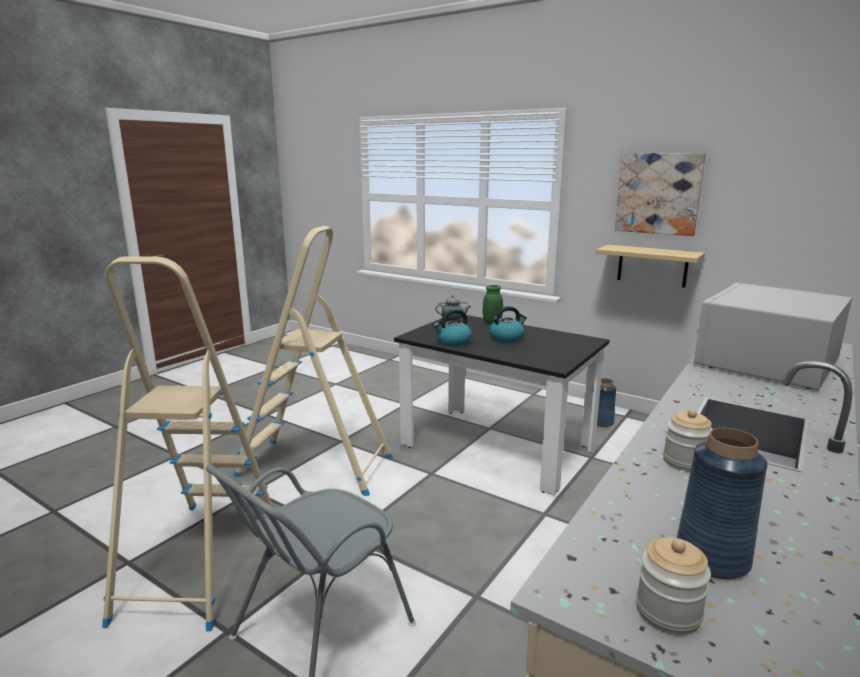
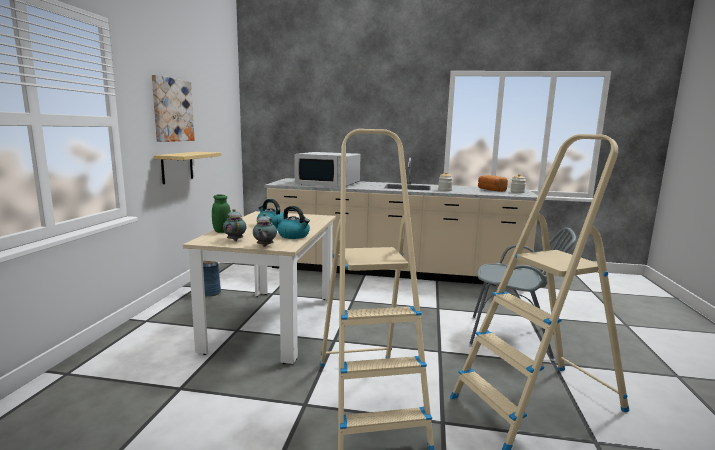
camera: 115 degrees left, 5 degrees down
black dining table [394,315,610,495] -> beige dining table [183,211,336,364]
blue vase [677,428,767,579] -> bread [478,175,508,192]
none -> teapot [253,213,277,247]

